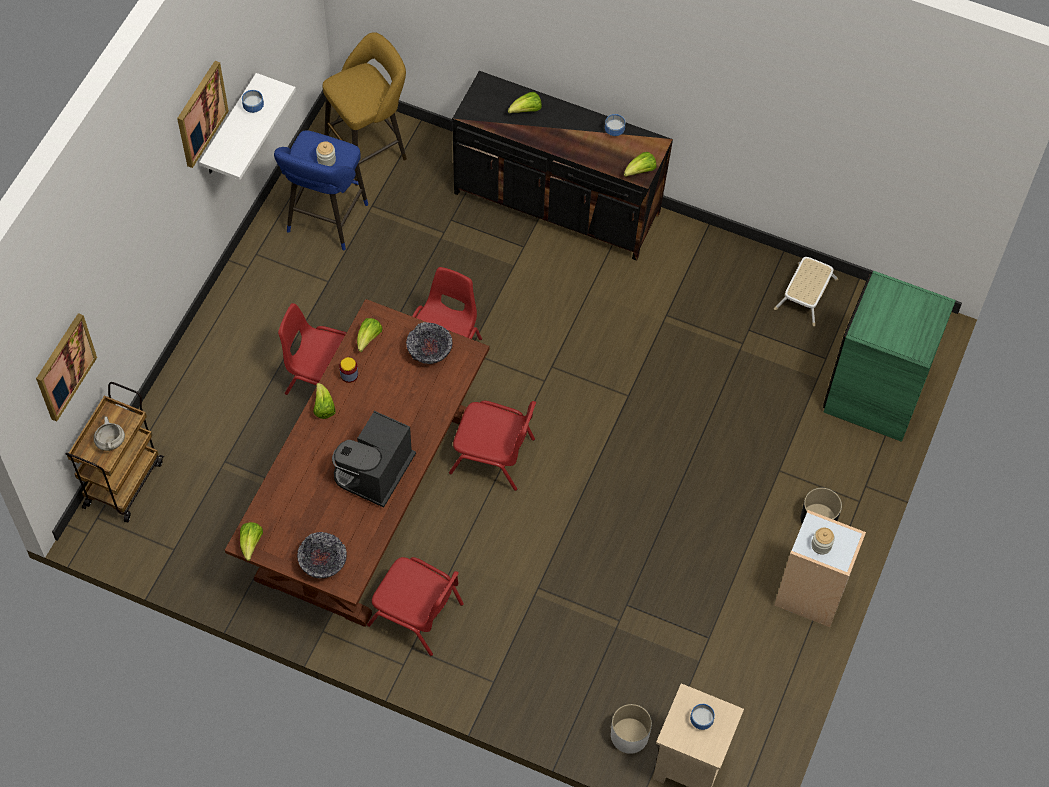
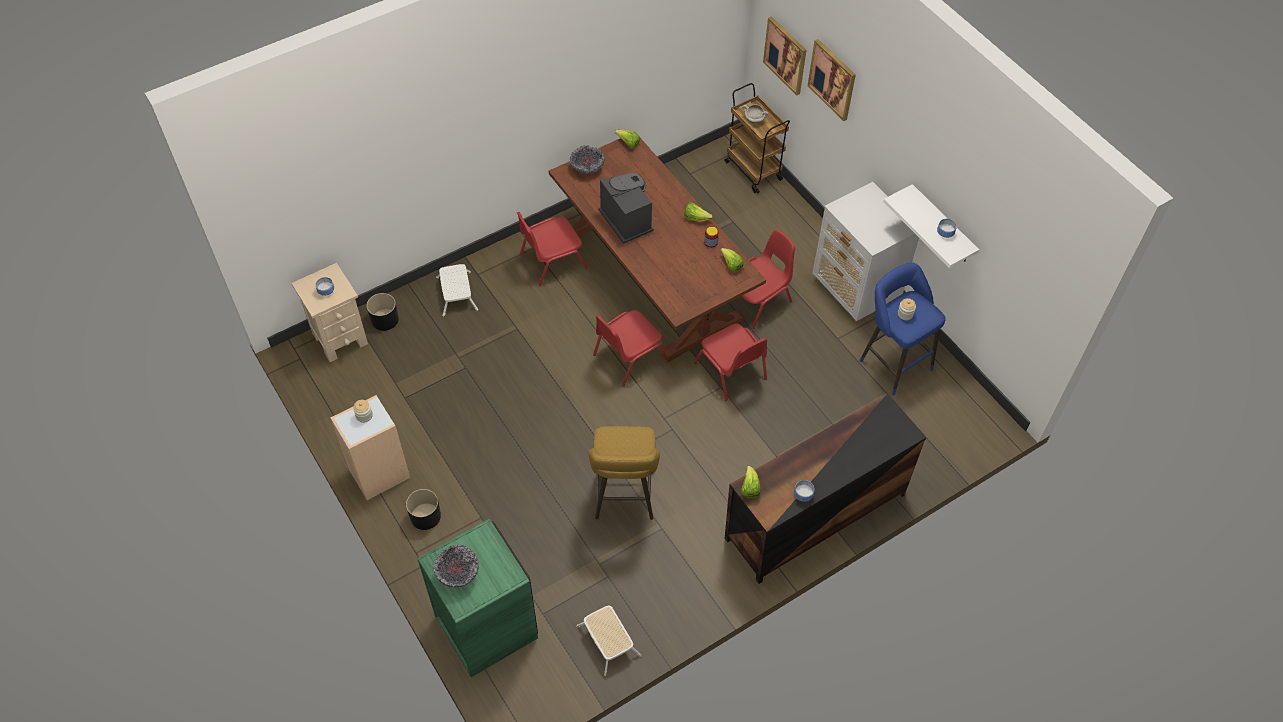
camera: 125 degrees right, 5 degrees down
picture [177,61,229,168] -> picture moved to [808,39,856,121]
yellow stool [323,32,407,186] -> yellow stool moved to [589,426,660,520]
bowl [406,322,453,364] -> bowl moved to [434,544,479,587]
lettuce [508,92,542,113] -> none
white planter [611,704,652,754] -> black planter [366,293,399,331]
none -> white step ladder [436,264,478,316]
none -> white dresser [812,182,919,325]

